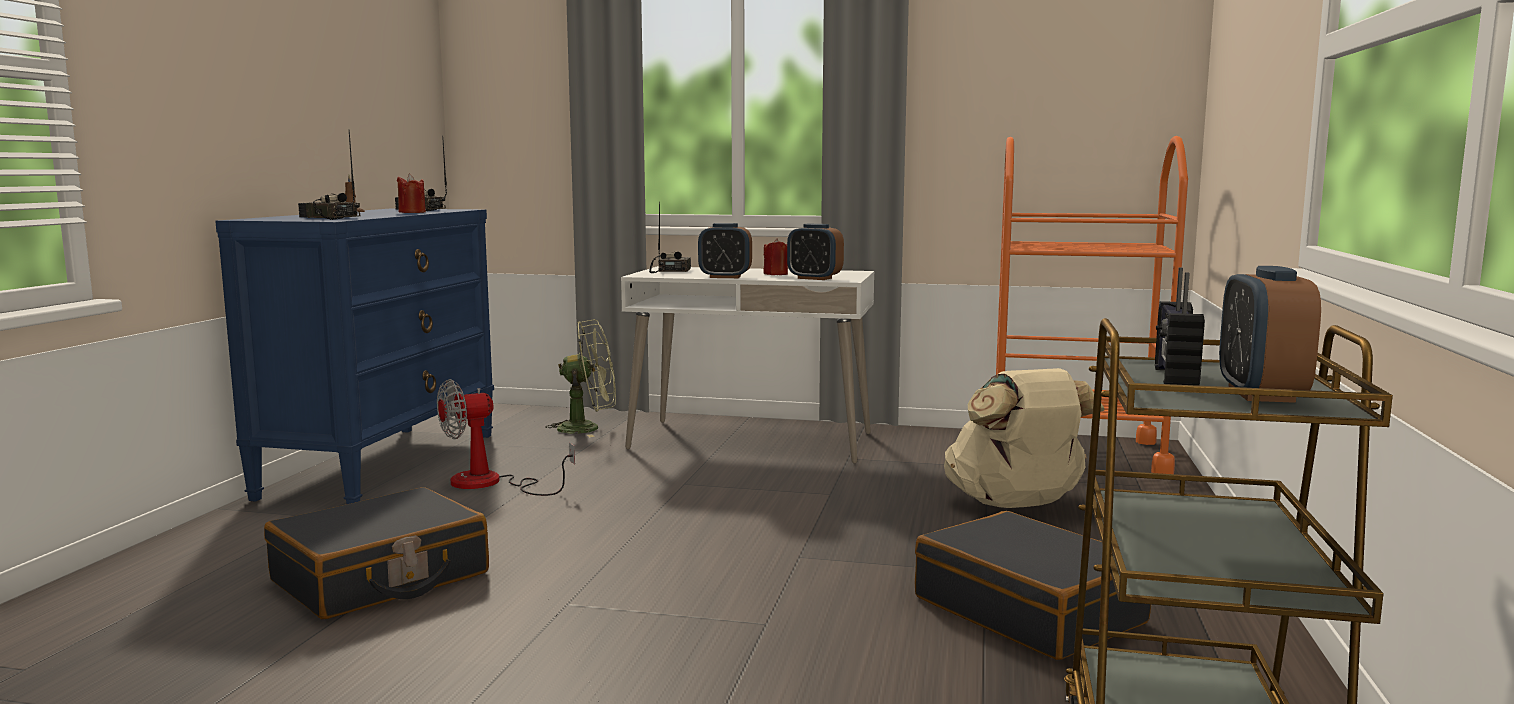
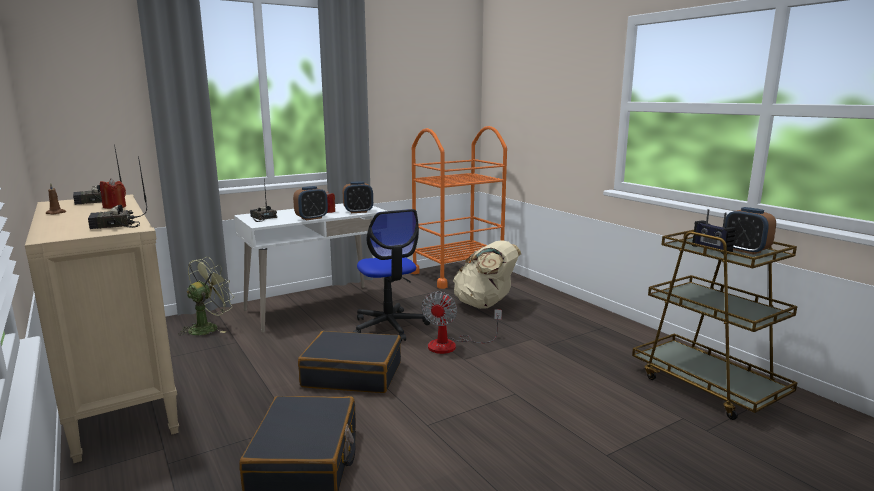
camera: 45 degrees left, 5 degrees up
blue dresser [215,209,494,504] -> beige dresser [25,194,179,463]
fan [437,379,575,496] -> fan moved to [421,291,502,354]
black suitcase [915,511,1151,660] -> black suitcase moved to [298,331,401,393]
none -> office chair [353,209,430,341]

